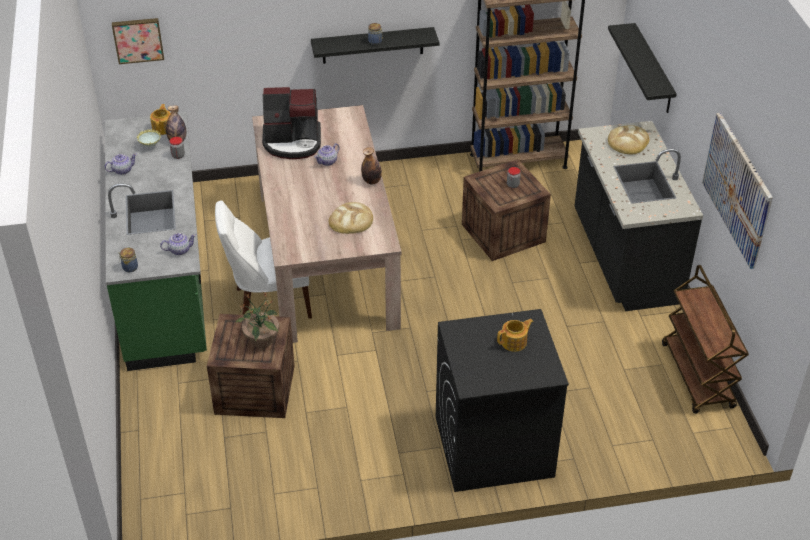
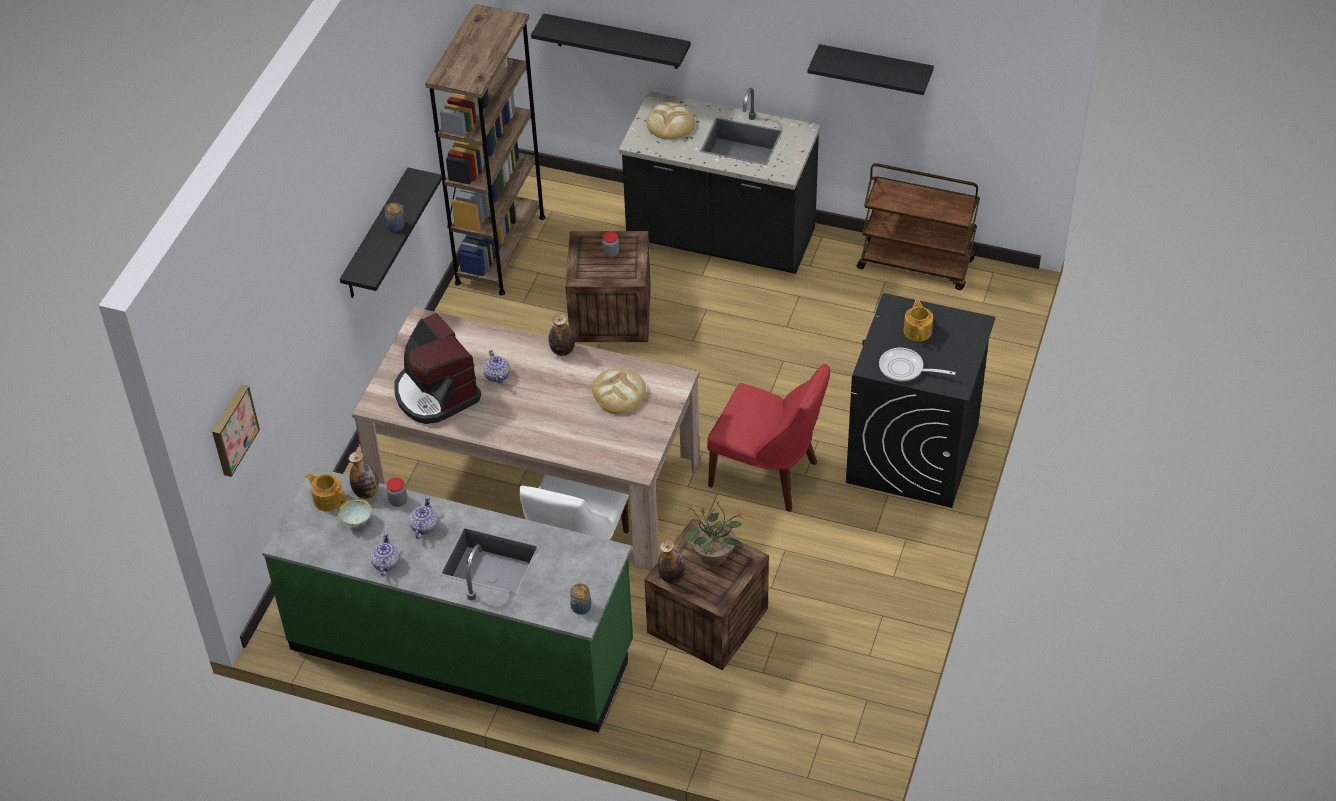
camera: 60 degrees left, 5 degrees up
teapot [160,233,196,255] -> teapot moved to [409,496,438,539]
coffee machine [262,87,321,159] -> coffee machine turned 120 degrees clockwise [394,313,481,424]
picture [702,113,773,269] -> black shelf [807,44,934,95]
none -> bottle [658,539,686,584]
none -> red chair [707,364,830,512]
none -> frying pan [879,348,956,381]

